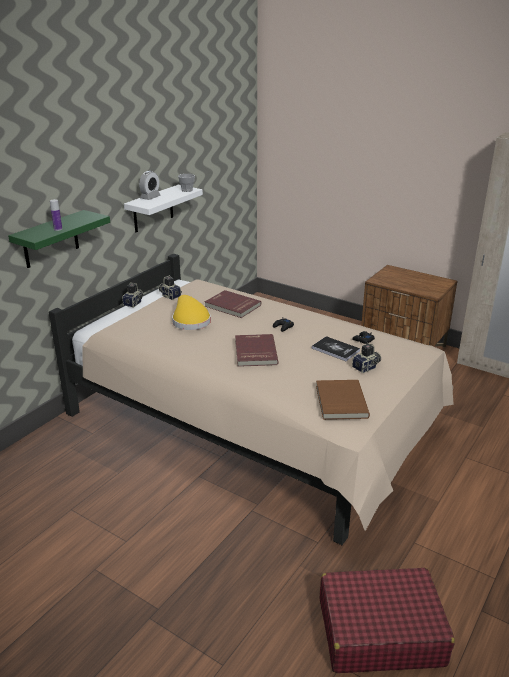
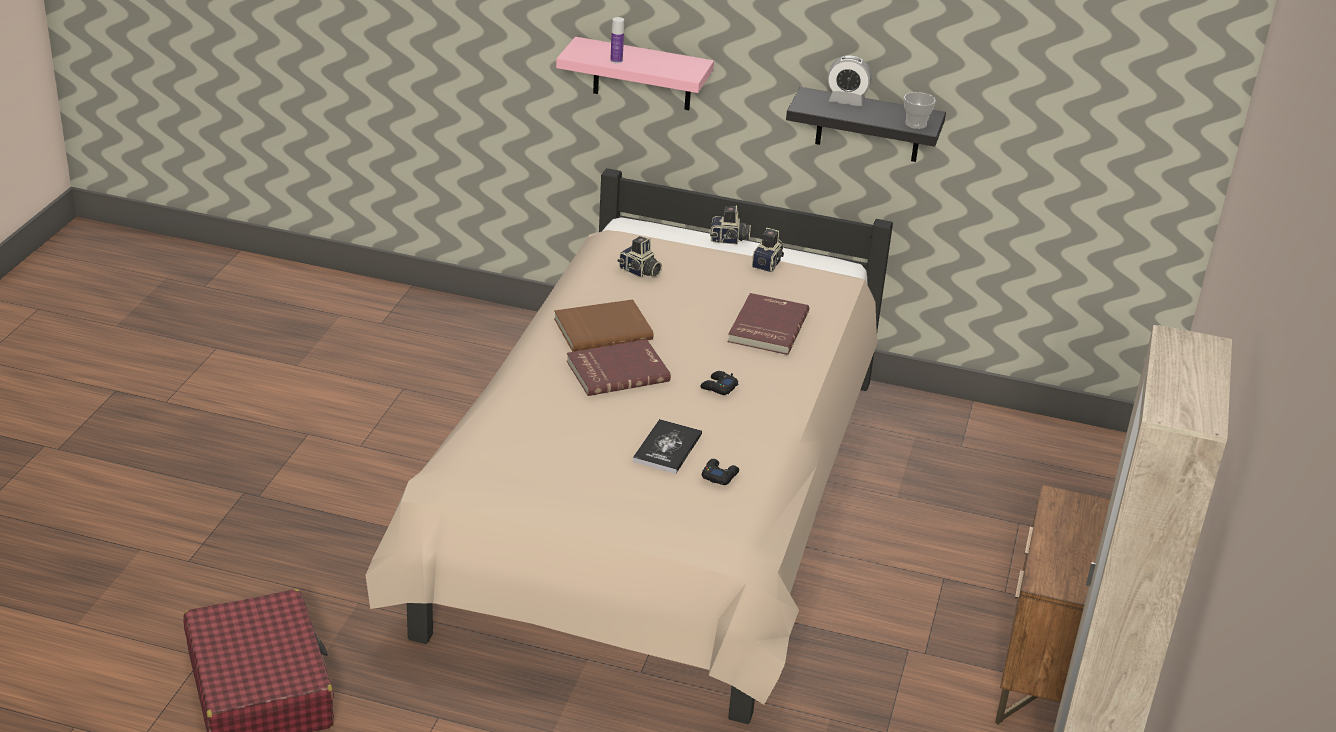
camera: 70 degrees right, 5 degrees up
green shelf [8,210,110,268] -> pink shelf [556,37,714,110]
white shelf [124,185,203,232] -> black shelf [786,87,946,162]
yellow hat [172,295,211,330] -> none
brown book [316,380,370,420] -> brown book moved to [554,299,653,352]
camera [352,343,381,373] -> camera moved to [617,236,662,278]

